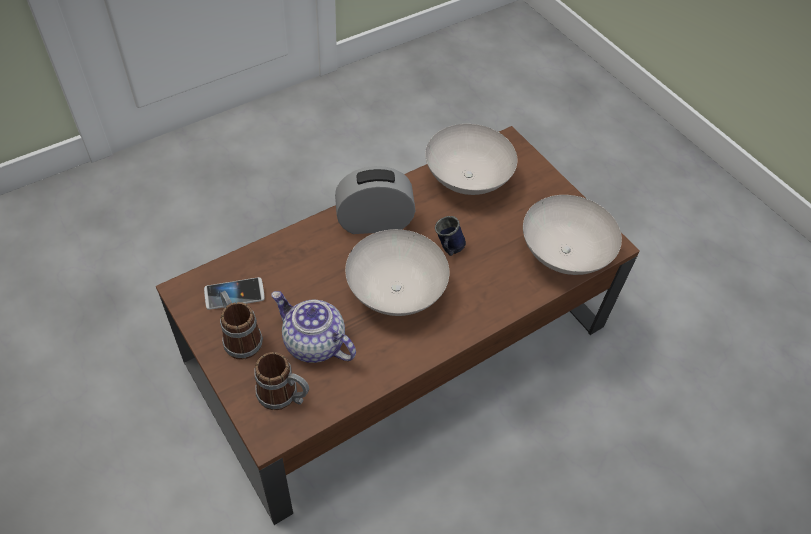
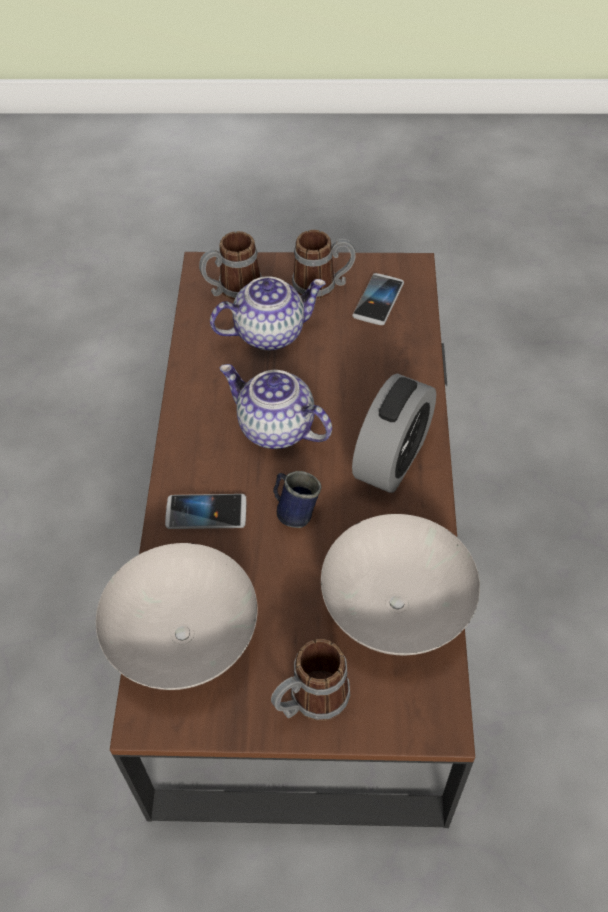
camera: 130 degrees right, 0 degrees up
white bowl [345,229,449,316] -> teapot [220,364,332,449]
none -> phone [165,494,246,529]
none -> mug [271,639,350,721]

